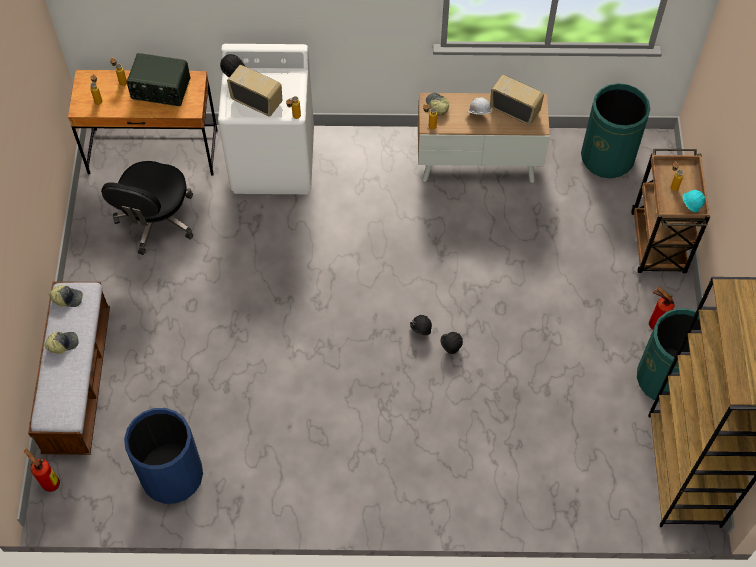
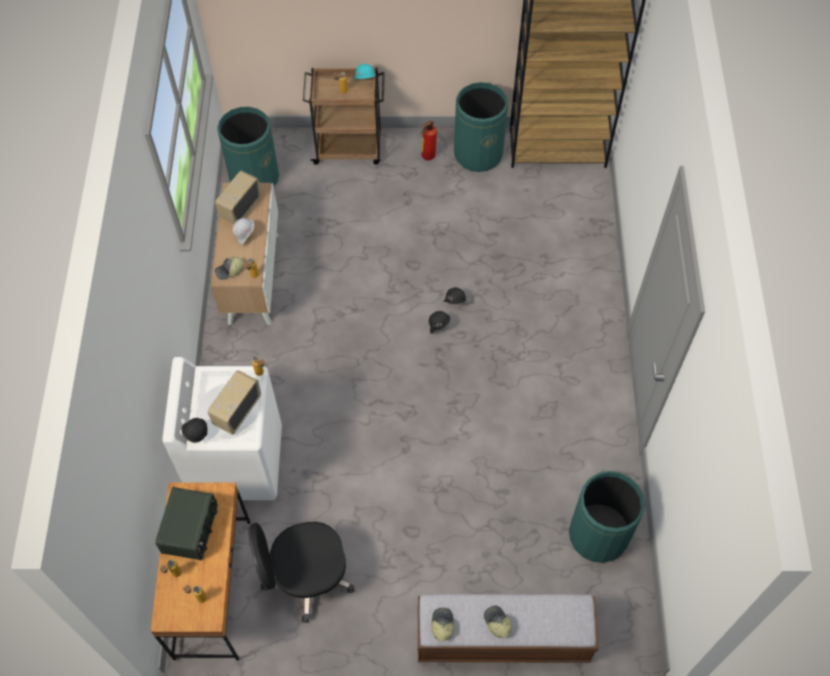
camera: 90 degrees left, 0 degrees up
fire extinguisher [24,449,60,492] -> none
black office chair [101,161,193,255] -> black office chair turned 150 degrees clockwise [248,522,354,623]
blue trash can [124,408,203,504] -> green trash can [569,471,645,563]

